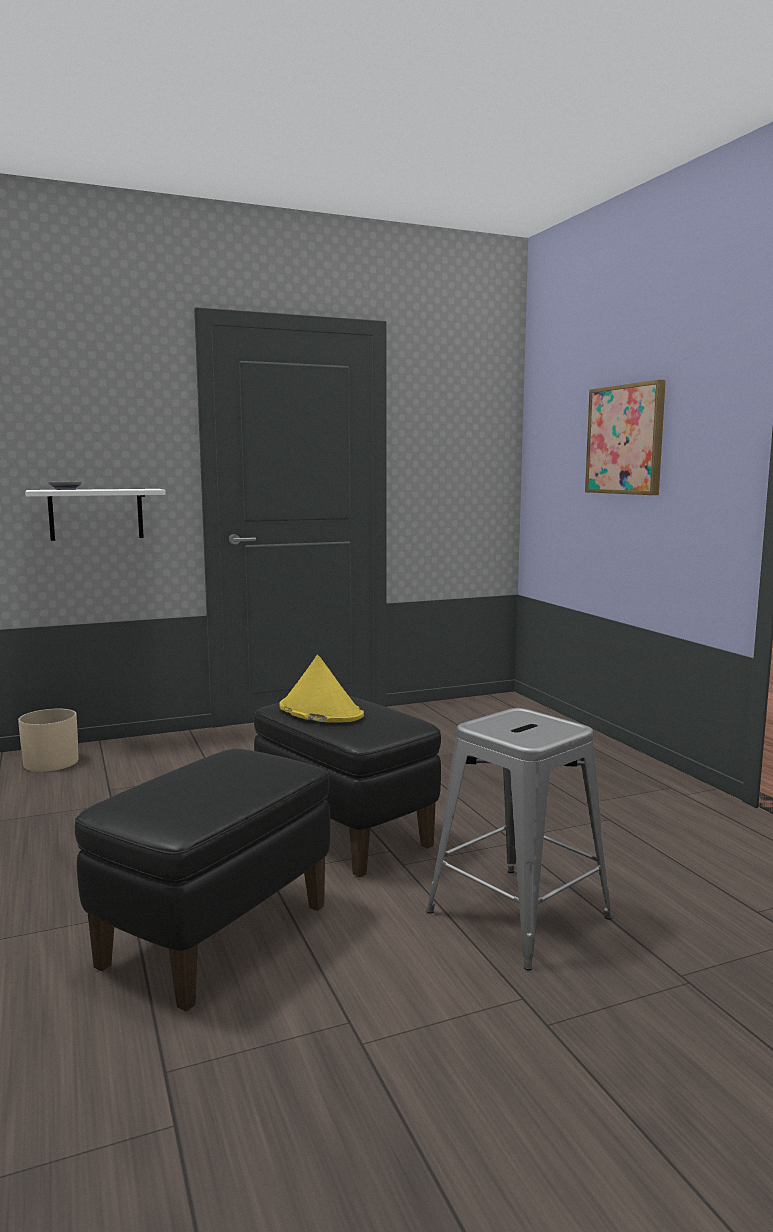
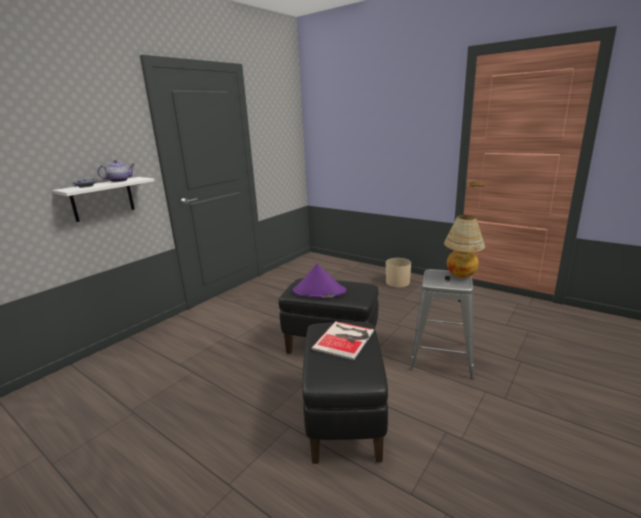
camera: 30 degrees left, 10 degrees up
beige planter [18,709,79,772] -> beige planter moved to [386,258,411,287]
yellow hat [279,655,364,723] -> purple hat [293,264,346,298]
picture [585,380,666,495] -> none
none -> teapot [97,160,135,182]
none -> book [311,321,374,360]
none -> table lamp [444,215,485,278]

